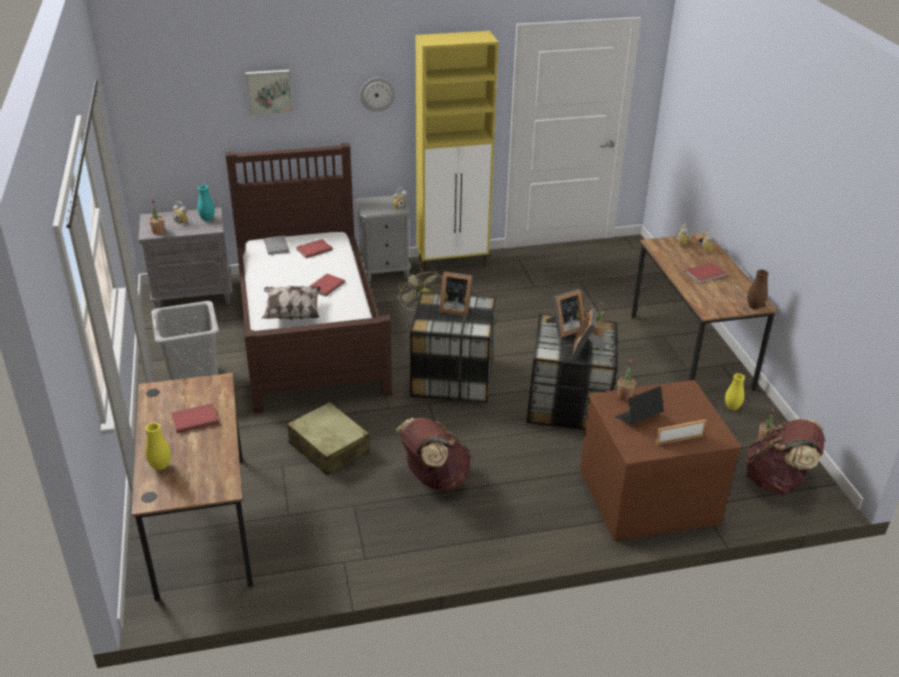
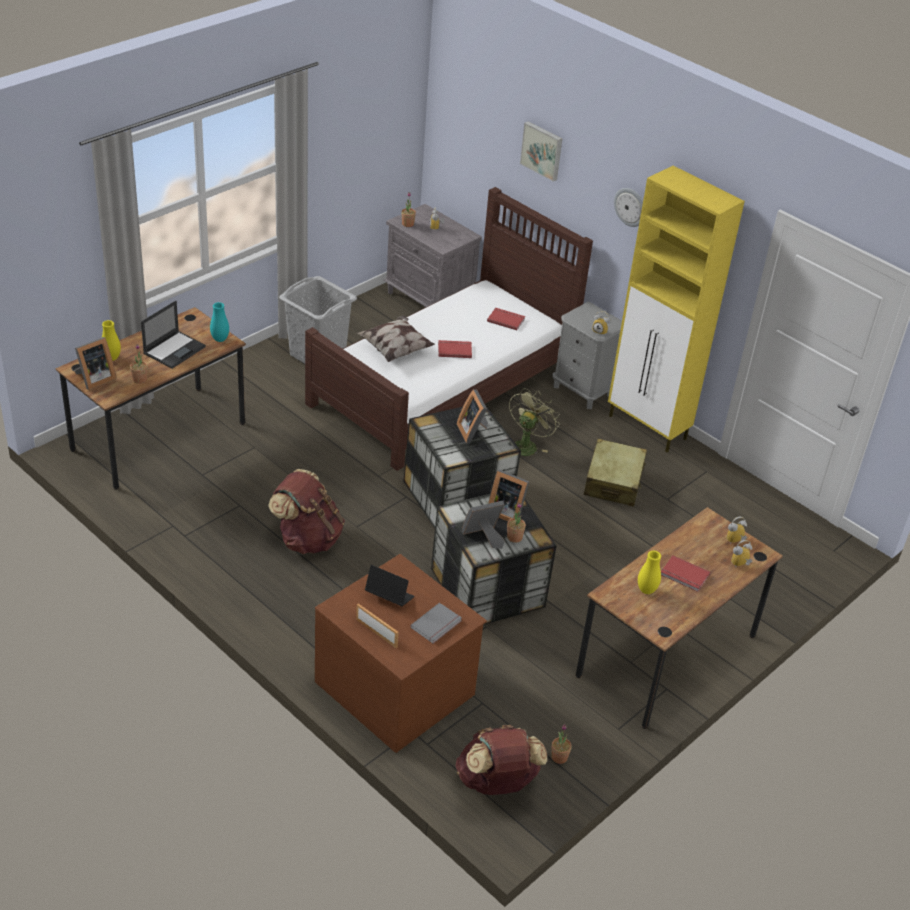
camera: 55 degrees right, 5 degrees up
red book [171,403,219,433] -> laptop [141,301,206,369]
turquoise vase [198,185,215,221] -> turquoise vase moved to [210,302,229,342]
grey book [264,235,289,255] -> grey book moved to [410,602,462,644]
beige suitcase [287,402,369,476] -> beige suitcase moved to [584,439,647,506]
potted plant [617,359,636,401] -> potted plant moved to [130,344,148,384]
yellow vase [725,373,745,410] -> yellow vase moved to [638,551,661,594]
brown vase [747,270,769,309] -> none
none -> picture frame [74,337,117,390]

